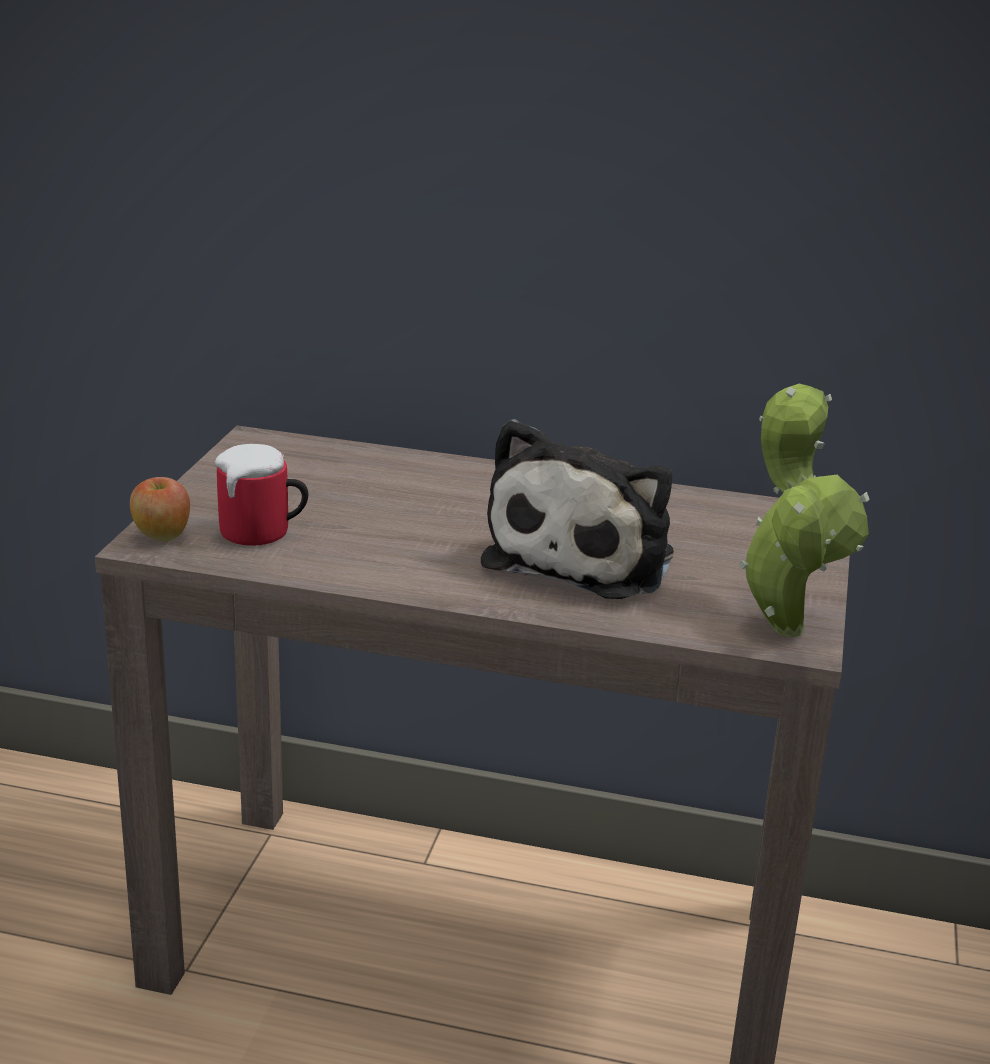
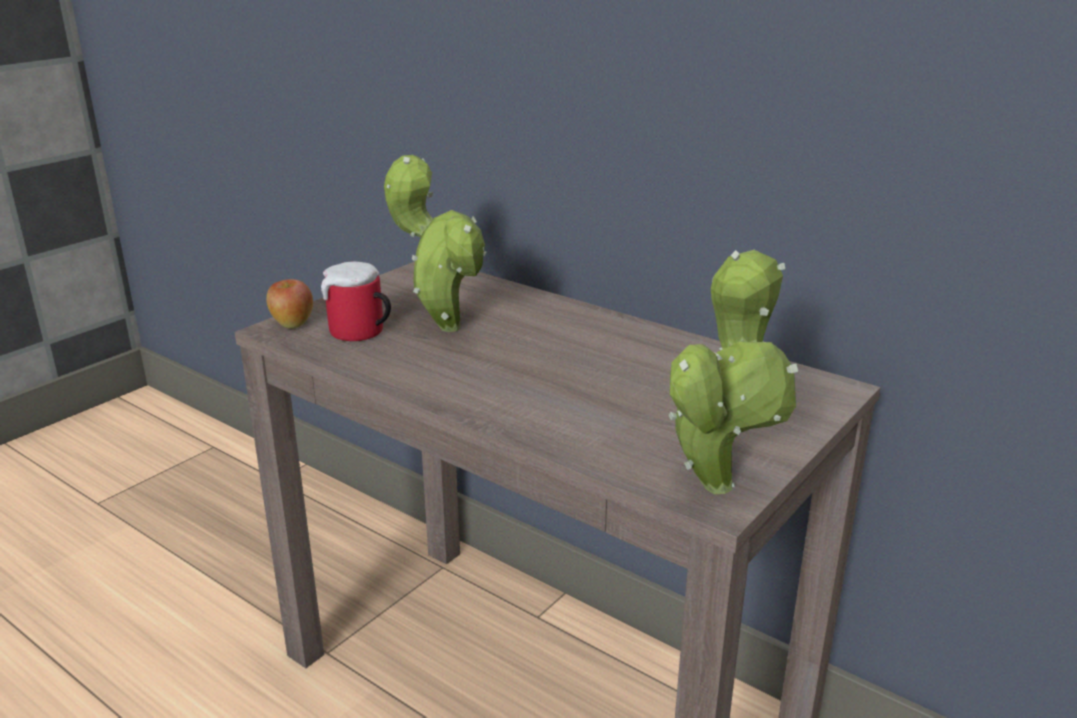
camera: 25 degrees right, 0 degrees up
plush toy [481,419,674,599] -> none
none -> potted plant [384,155,487,332]

